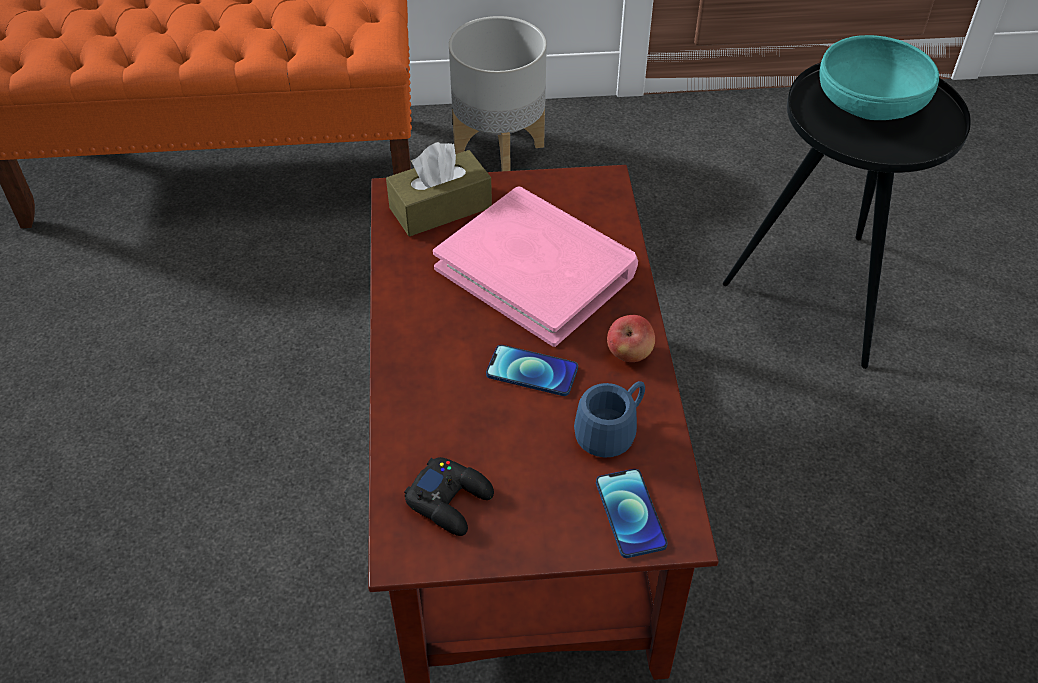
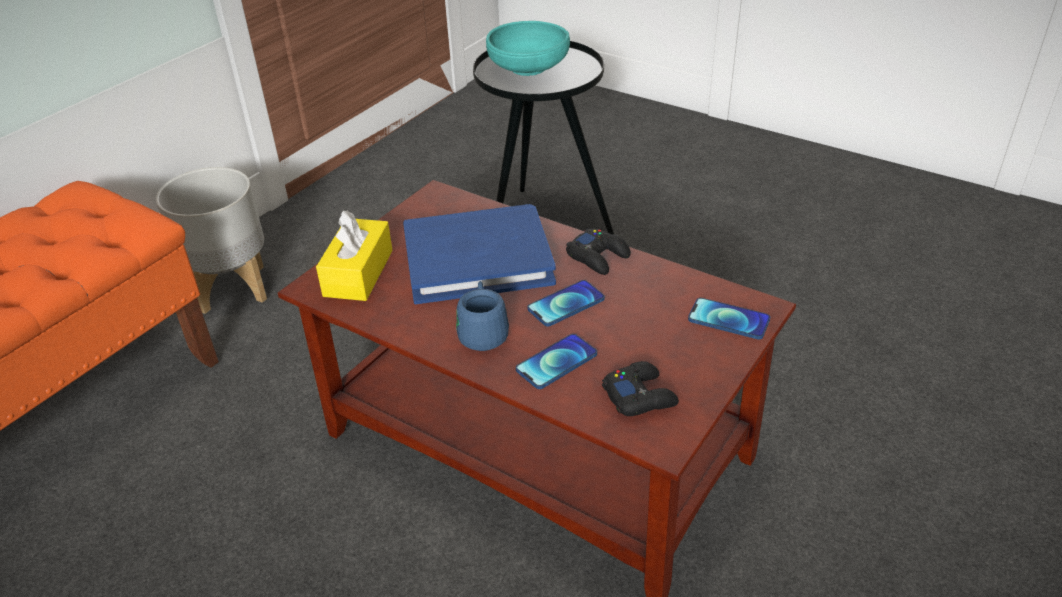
camera: 50 degrees left, 10 degrees down
brown tissue box [386,142,492,237] -> yellow tissue box [316,211,393,301]
pink book [433,187,638,347] -> blue book [403,204,556,304]
blue mug [574,381,645,458] -> blue mug moved to [456,281,509,351]
apple [607,315,655,362] -> black game controller [566,229,631,275]
none -> phone [516,334,597,389]

